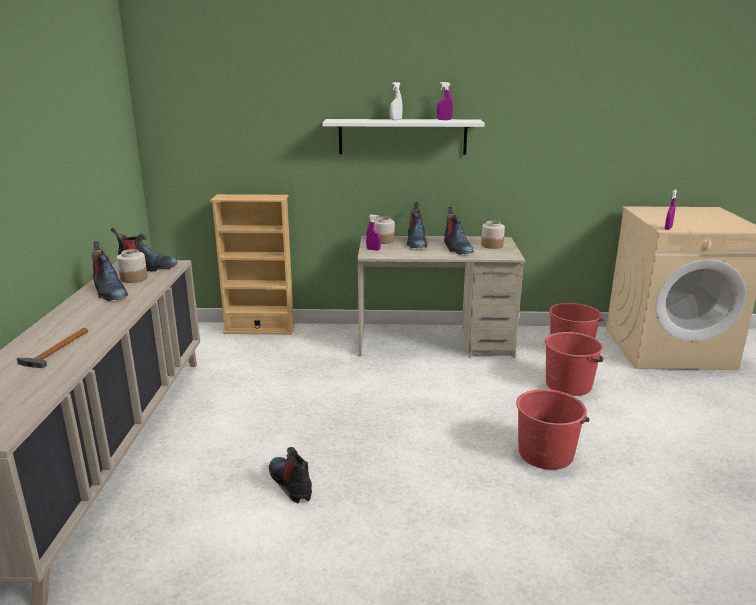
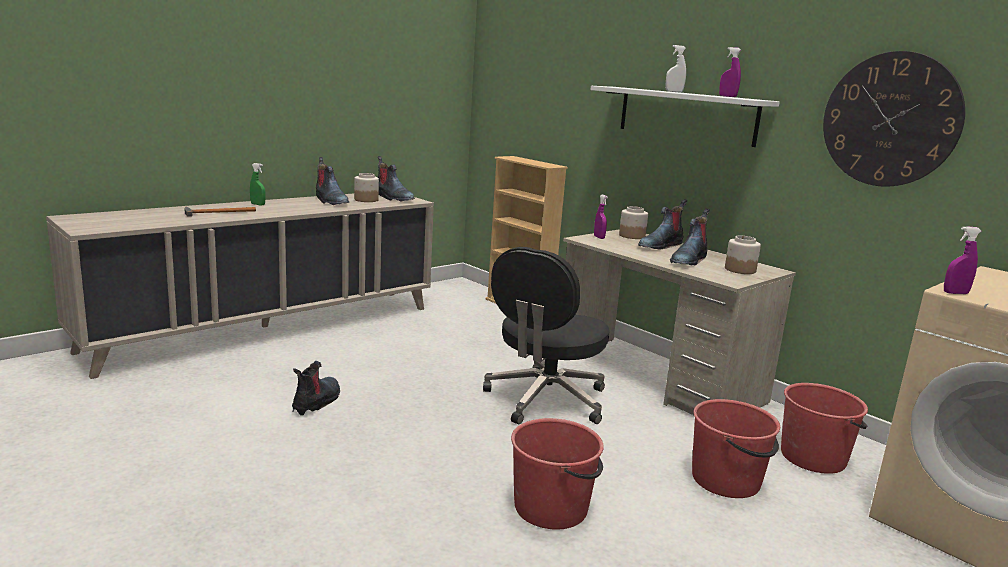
camera: 45 degrees right, 5 degrees down
boot [92,241,128,301] -> boot turned 45 degrees counterclockwise [316,157,349,205]
none -> green spray bottle [250,163,265,205]
none -> black office chair [483,247,610,425]
none -> wall clock [823,51,965,187]

